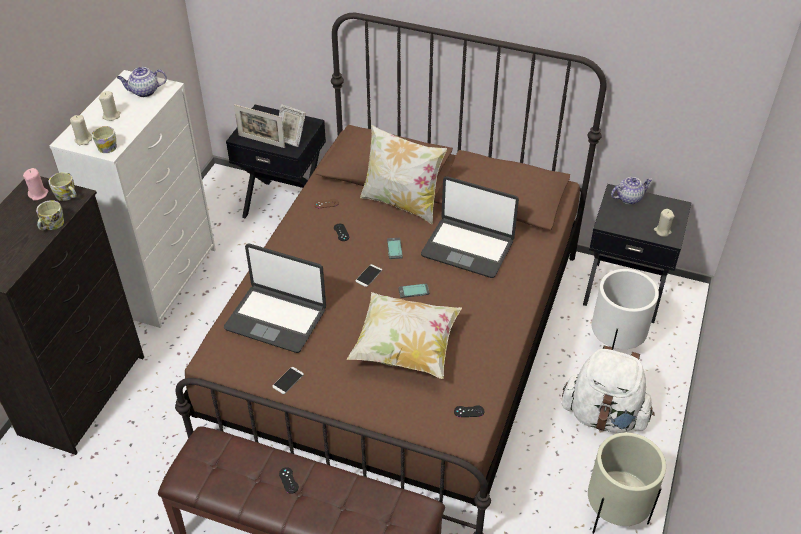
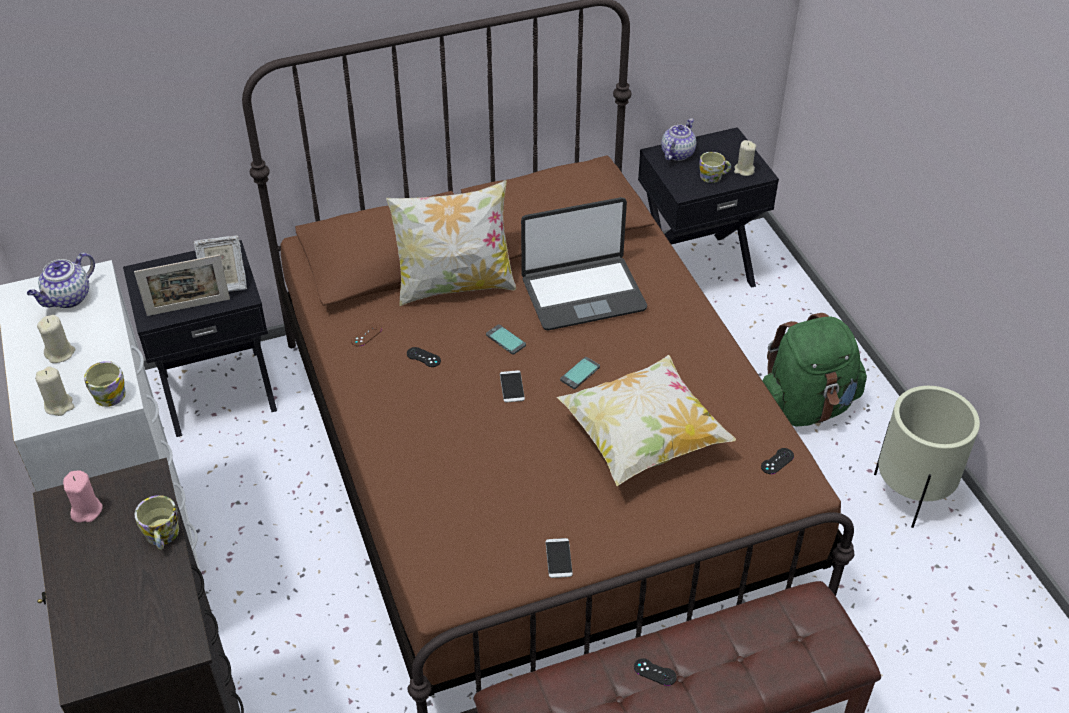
camera: 40 degrees left, 0 degrees up
mug [49,172,77,201] -> mug moved to [699,152,731,183]
laptop [224,244,326,353] -> none
white backpack [562,346,655,433] -> green backpack [763,313,867,427]
white planter [592,269,659,349] -> none

